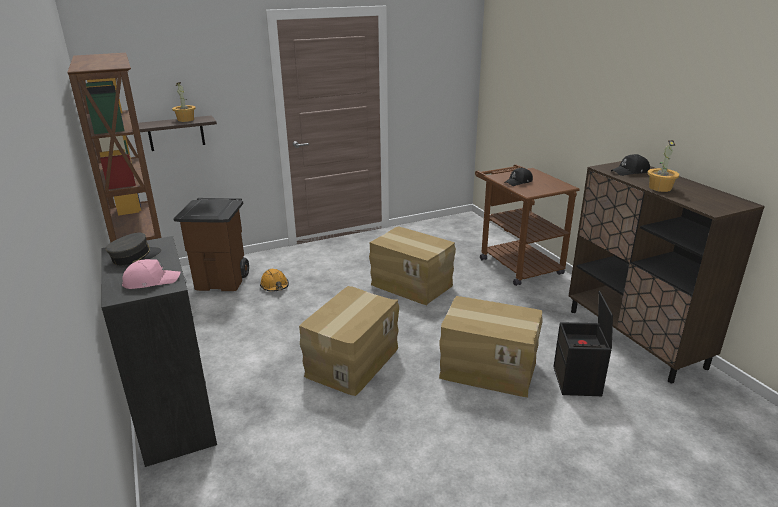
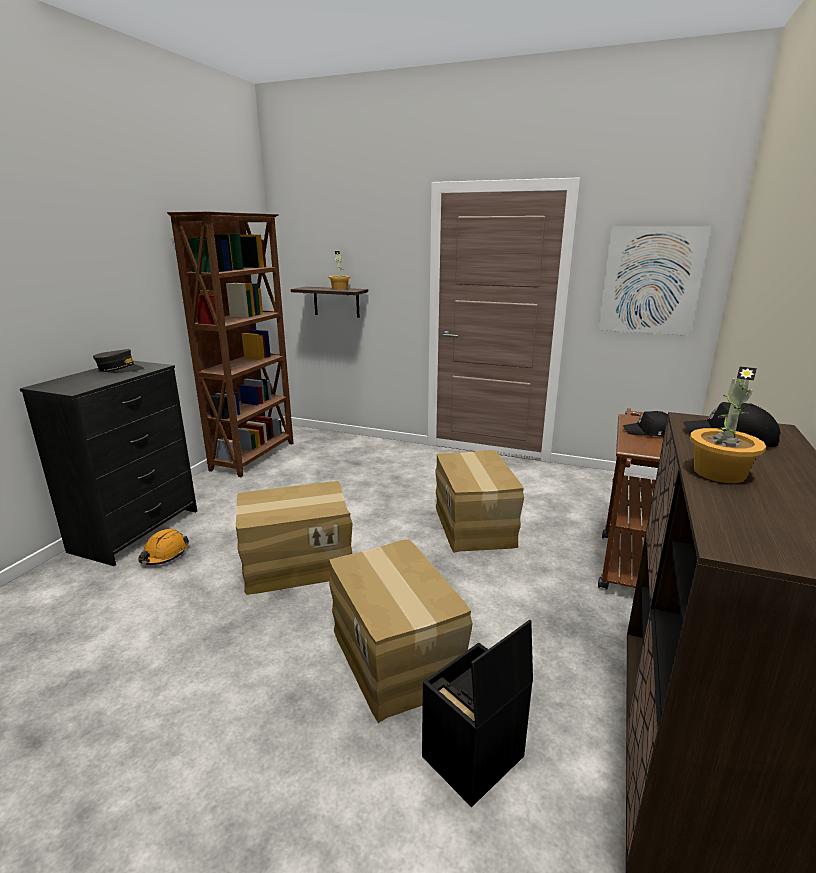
camera: 45 degrees right, 5 degrees down
pink cap [122,259,180,289] -> none
brown trash can [173,198,249,291] -> none
orange hard hat [260,269,289,292] -> orange hard hat moved to [138,529,189,565]
none -> picture [598,226,711,336]

